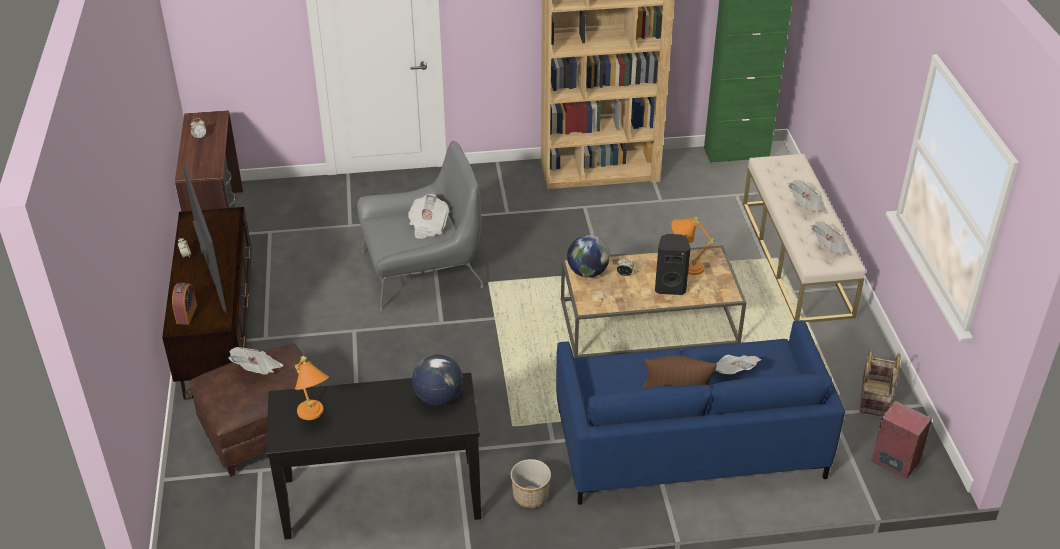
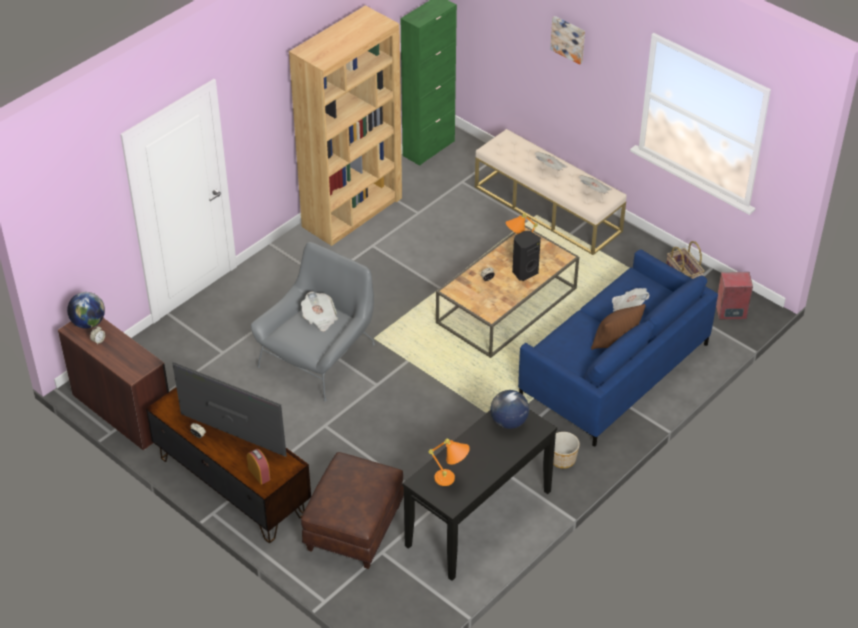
camera: 40 degrees left, 5 degrees up
newspaper [228,347,283,375] -> none
globe [567,235,610,278] -> globe moved to [67,292,105,329]
none -> picture [550,16,585,65]

